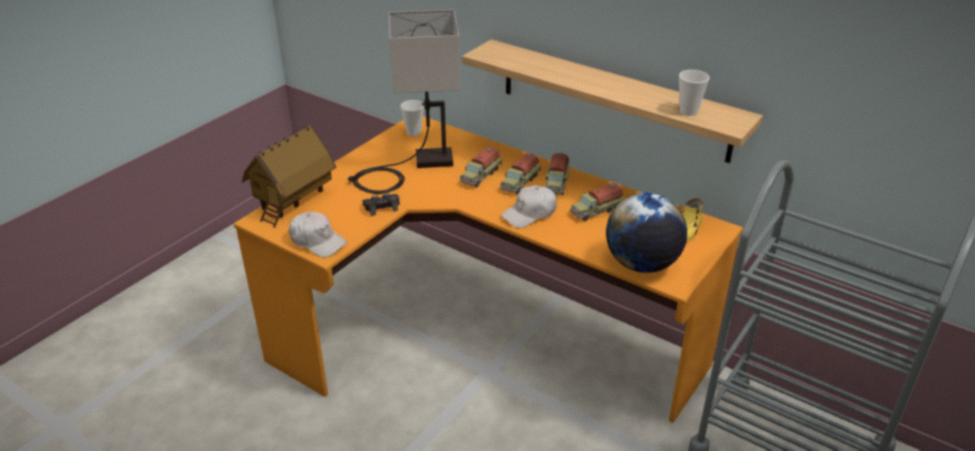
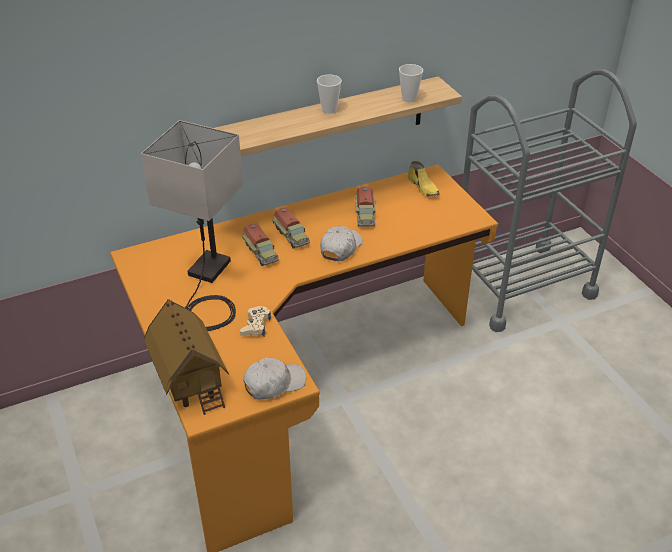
camera: 60 degrees left, 5 degrees up
black game controller [363,193,400,216] -> beige game controller [240,306,271,336]
cup [401,100,424,136] -> cup moved to [317,74,342,114]
white cap [501,185,557,228] -> white cap turned 150 degrees counterclockwise [320,226,363,261]
toy truck [545,153,571,195] -> none
globe [606,193,687,273] -> none

